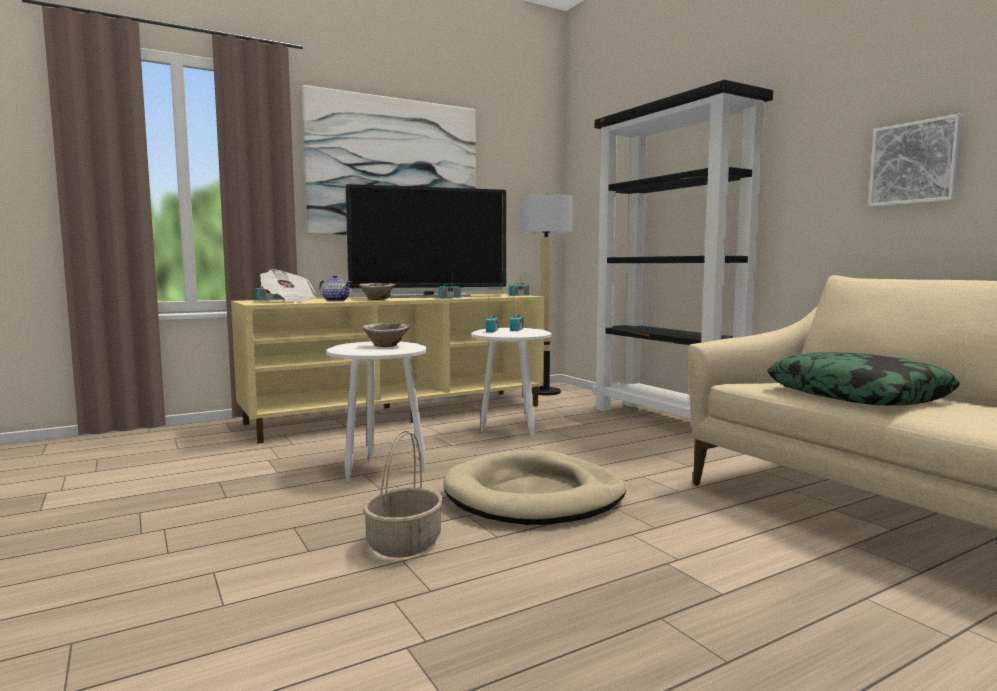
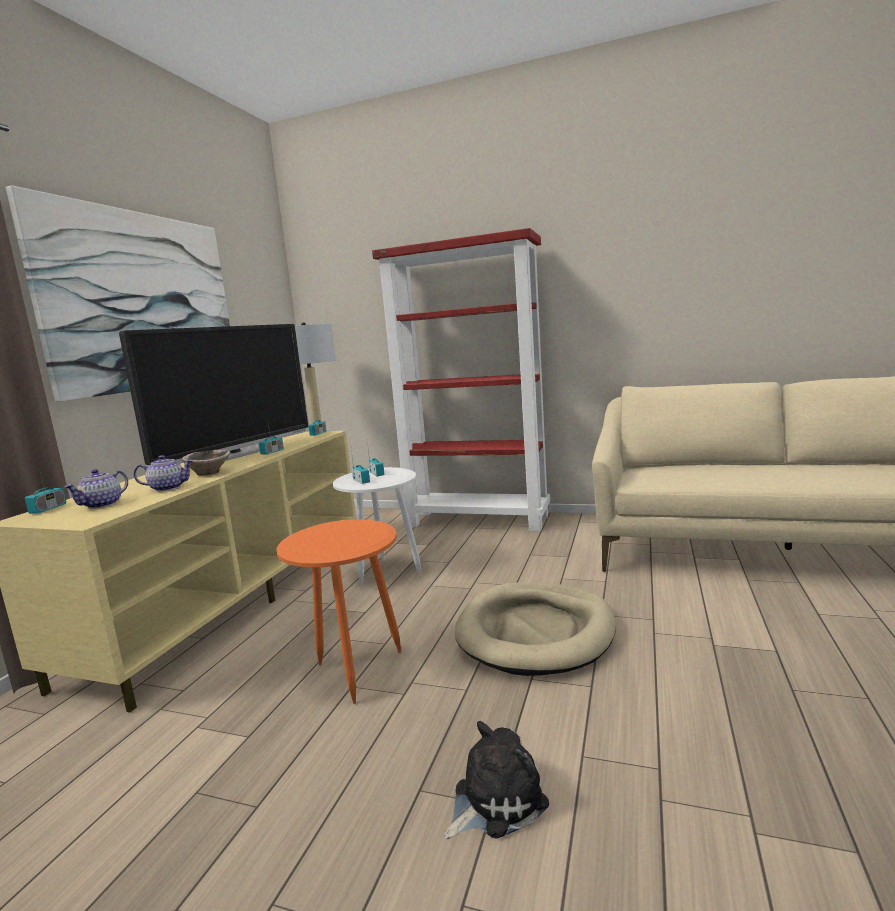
camera: 40 degrees left, 5 degrees up
newspaper [260,269,317,303] -> teapot [64,469,128,509]
white side table [326,342,427,481] -> orange side table [276,519,401,704]
bowl [362,323,410,347] -> none
basket [363,430,443,558] -> none
black bookcase [593,80,773,419] -> red bookcase [372,228,550,531]
pillow [767,352,960,406] -> none
picture [868,114,964,207] -> none
none -> plush toy [444,721,549,839]

